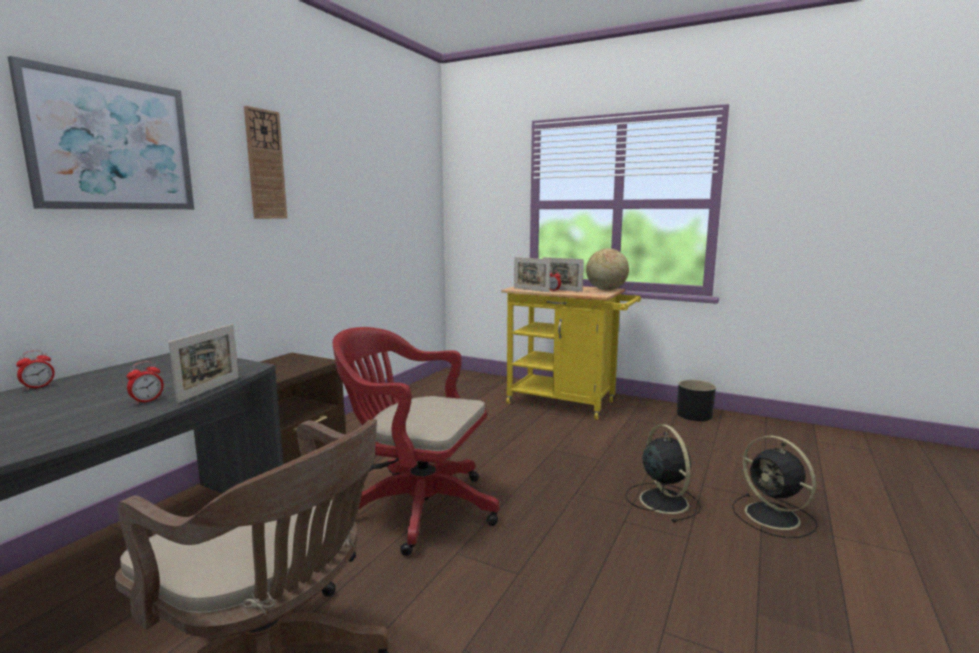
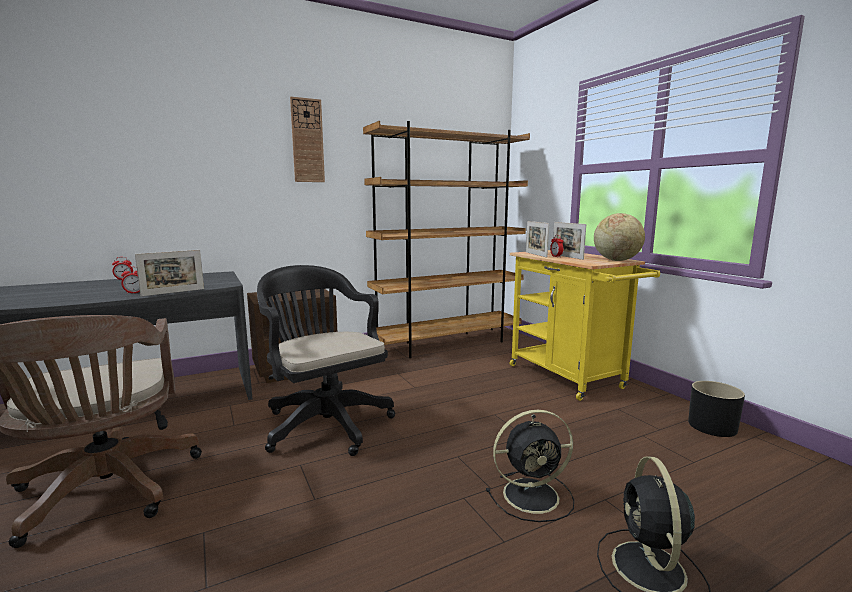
camera: 35 degrees right, 0 degrees up
picture [8,56,194,210] -> none
red office chair [332,327,499,556] -> black office chair [257,265,395,456]
black fan [625,425,701,523] -> black fan turned 60 degrees clockwise [486,410,574,522]
none -> brown bookcase [363,121,530,358]

